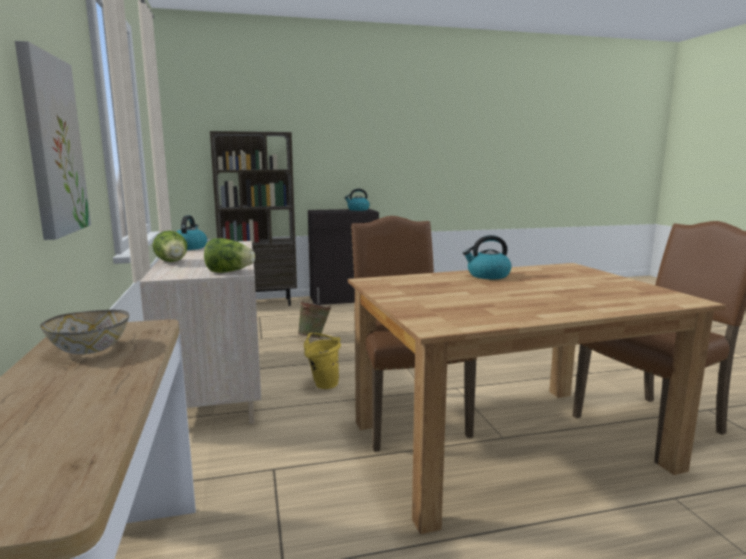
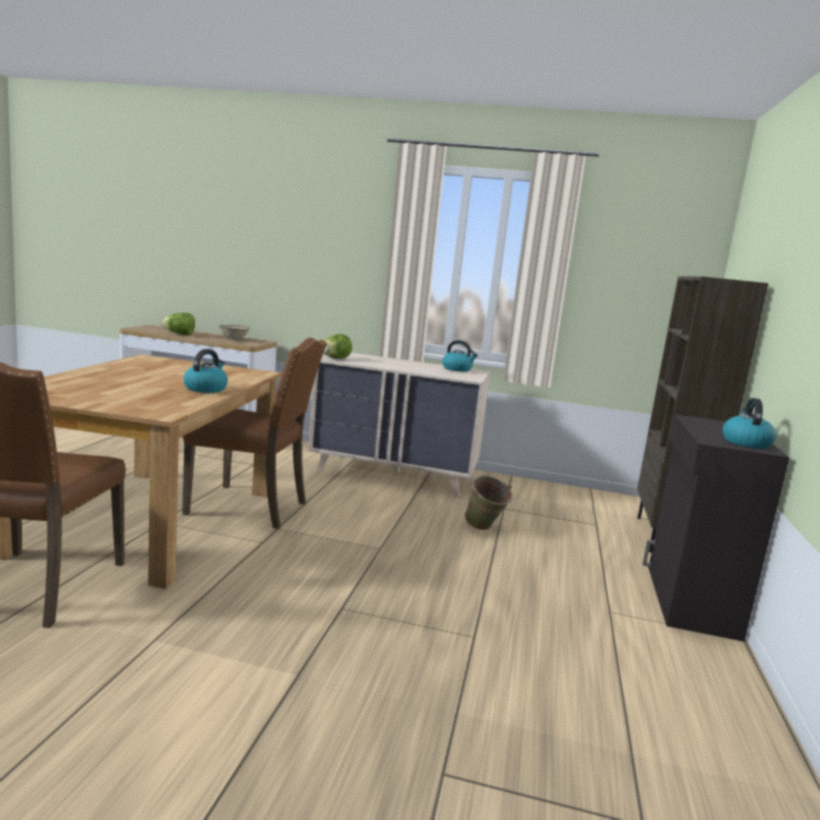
camera: 115 degrees right, 0 degrees up
picture [15,41,91,240] -> none
lettuce [153,230,187,262] -> lettuce moved to [162,313,195,335]
yellow bucket [304,333,341,389] -> none

